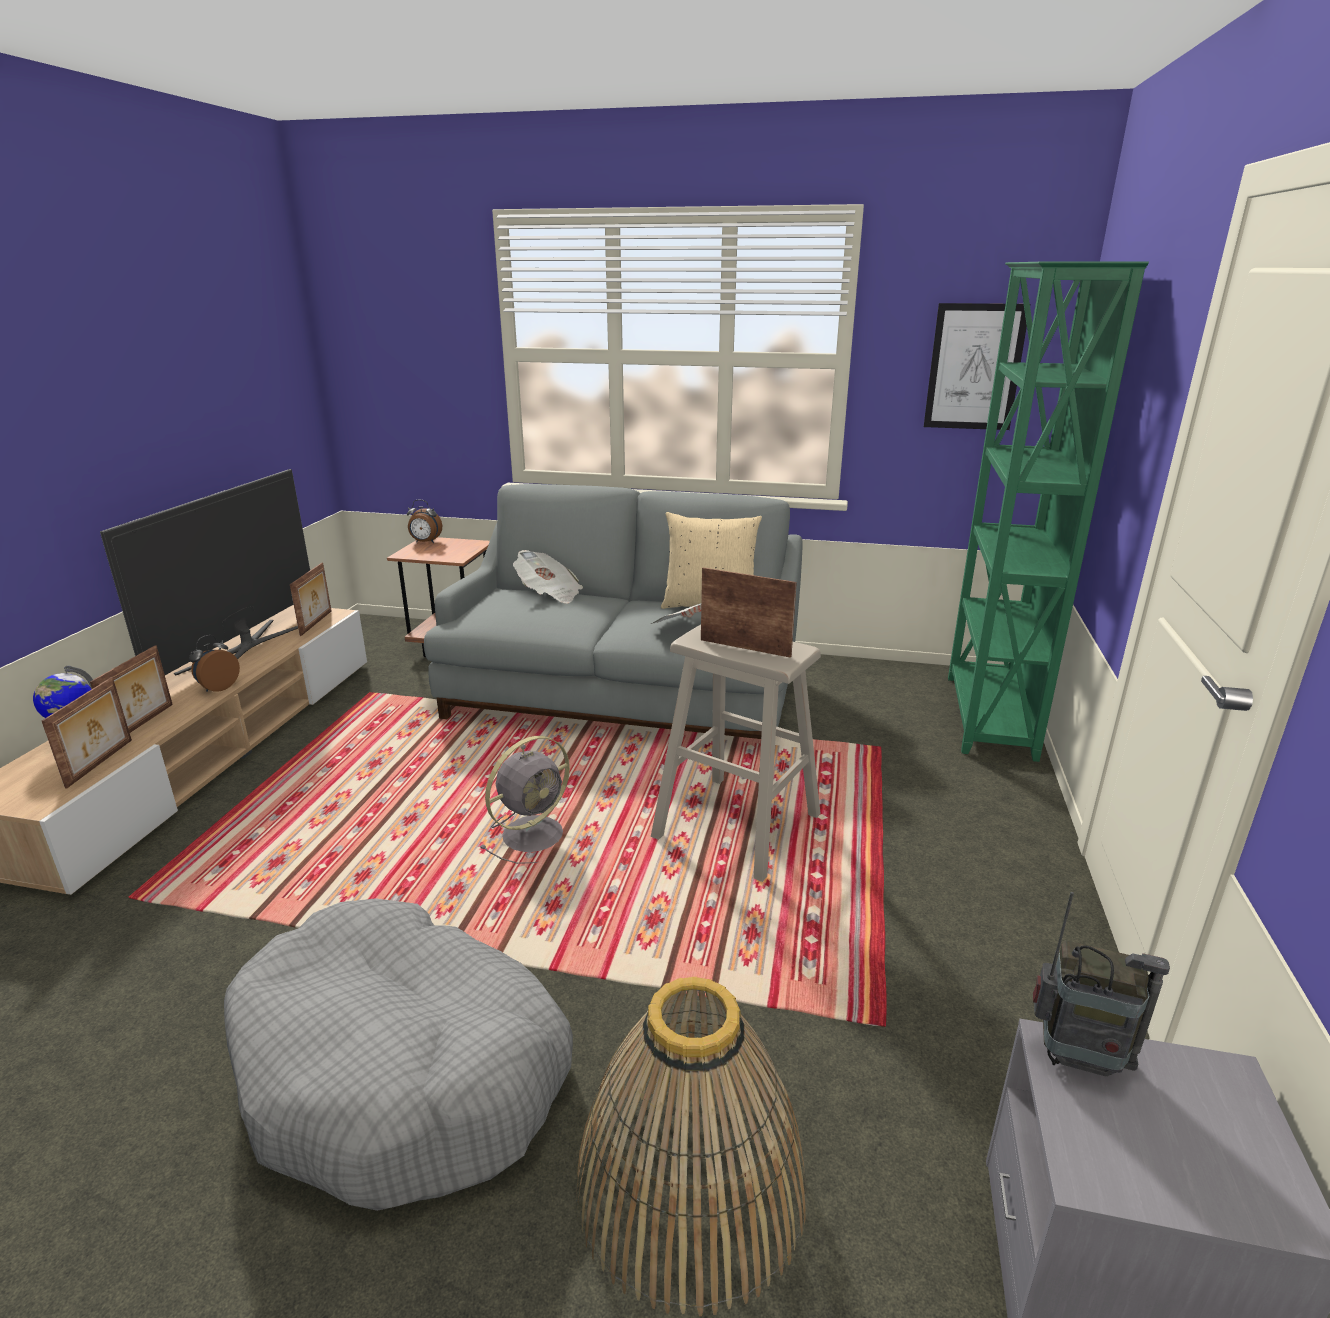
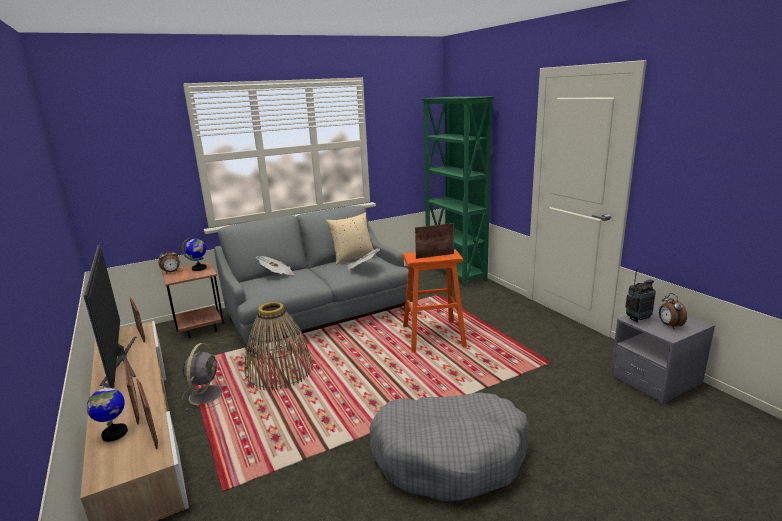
camera: 40 degrees left, 5 degrees down
alarm clock [189,635,240,692] -> alarm clock moved to [659,293,687,329]
grey fan [480,736,570,864] -> grey fan moved to [182,343,222,411]
basket [576,977,806,1316] -> basket moved to [245,302,313,390]
beige stool [651,625,821,882] -> orange stool [403,249,467,352]
picture [924,303,1027,430] -> none
none -> globe [182,237,207,271]

